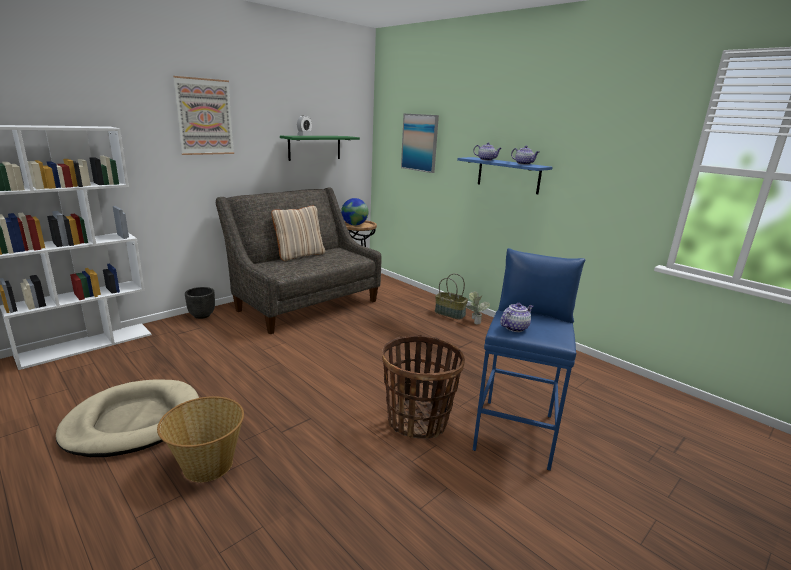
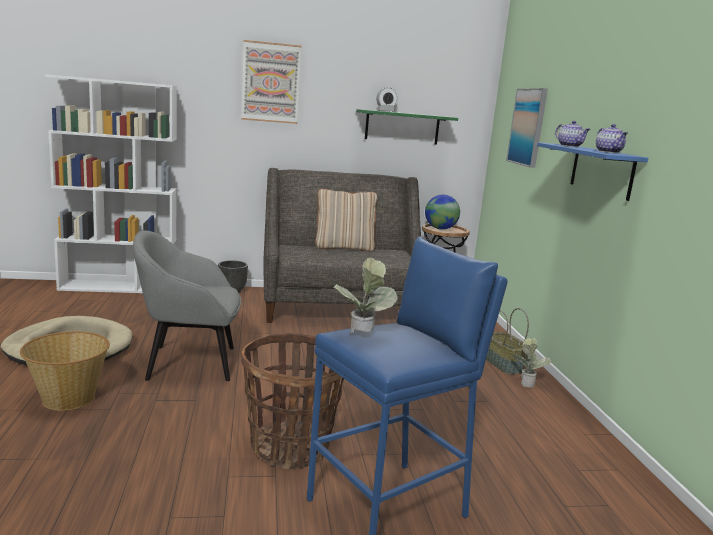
camera: 35 degrees right, 5 degrees down
teapot [500,303,533,332] -> potted plant [333,258,398,334]
none -> grey armchair [133,230,241,381]

